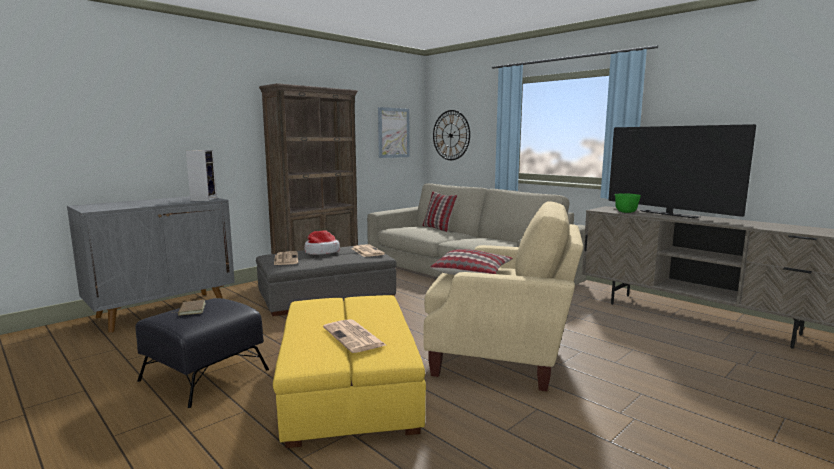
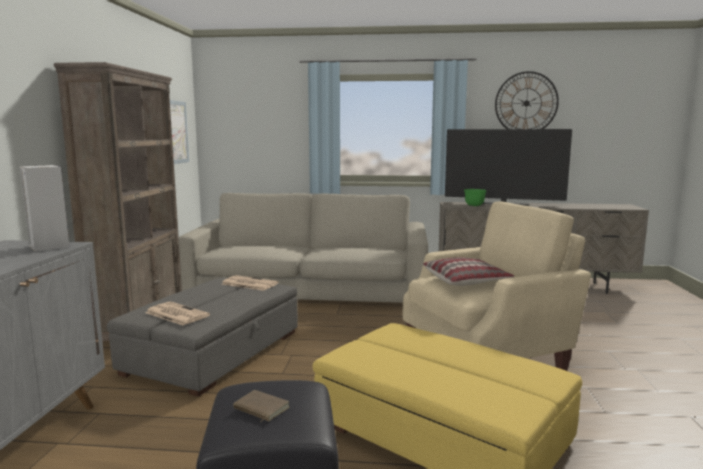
camera: 40 degrees left, 0 degrees up
hat [304,230,340,255] -> none
newspaper [323,319,386,353] -> none
pillow [422,191,457,232] -> none
wall clock [433,110,470,160] -> wall clock moved to [495,71,559,129]

